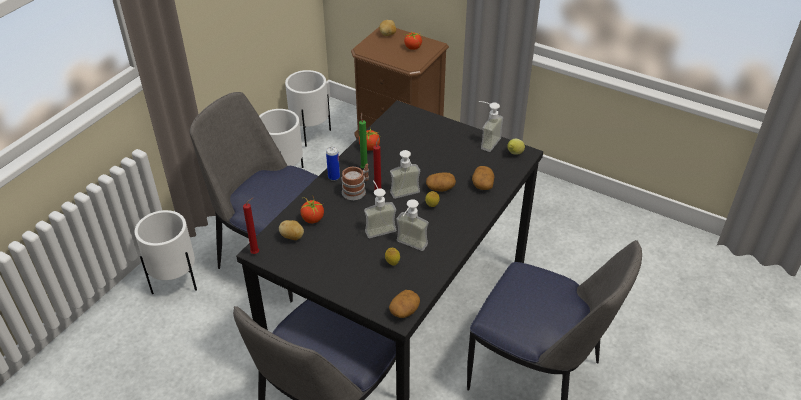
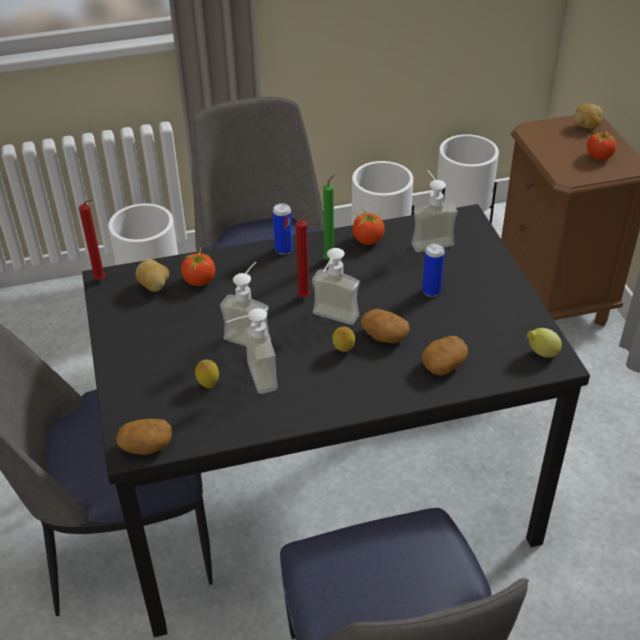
camera: 45 degrees right, 0 degrees up
mug [342,164,369,200] -> none
soap dispenser [479,101,503,152] -> soap dispenser moved to [411,171,458,252]
none -> can [422,243,445,297]

